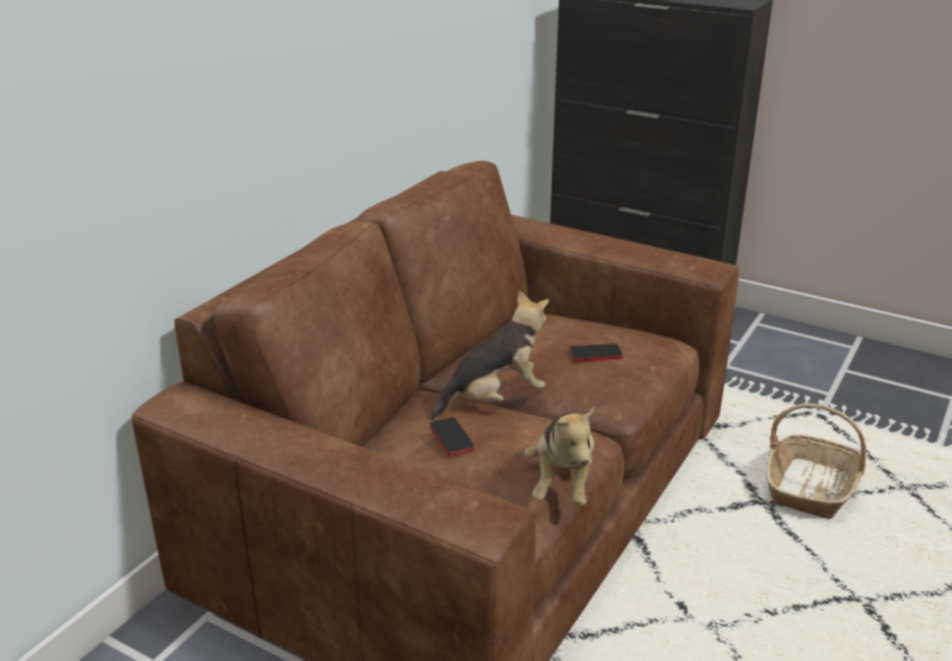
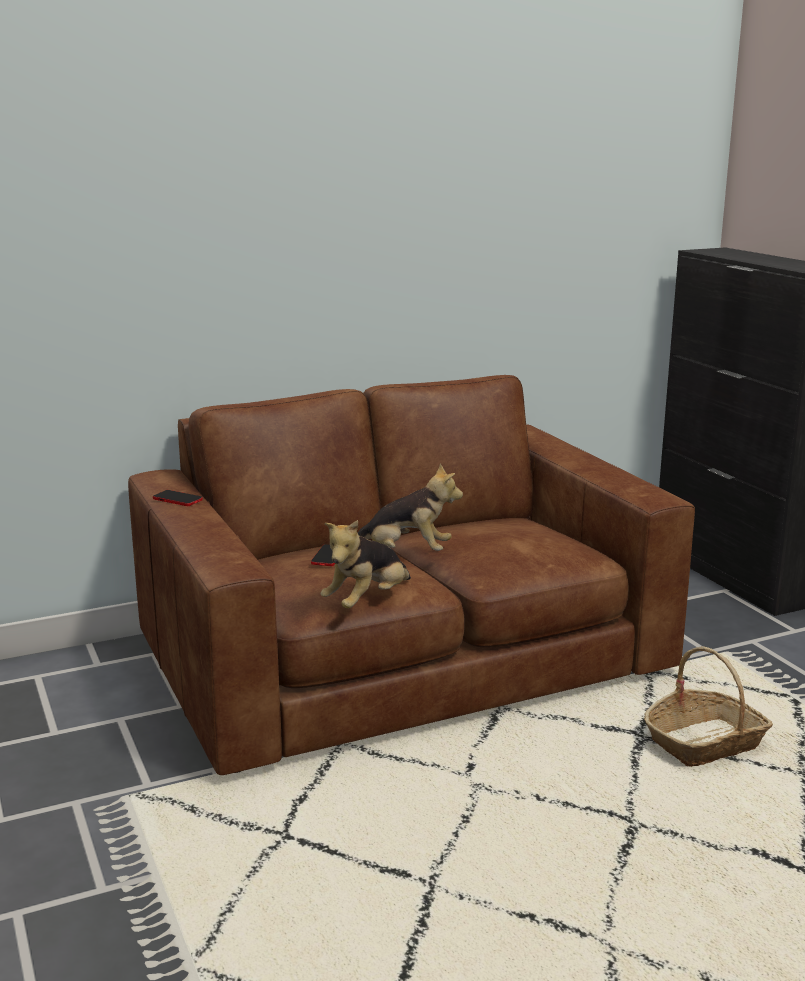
camera: 35 degrees right, 10 degrees down
phone [569,344,623,362] -> phone moved to [153,490,203,506]

